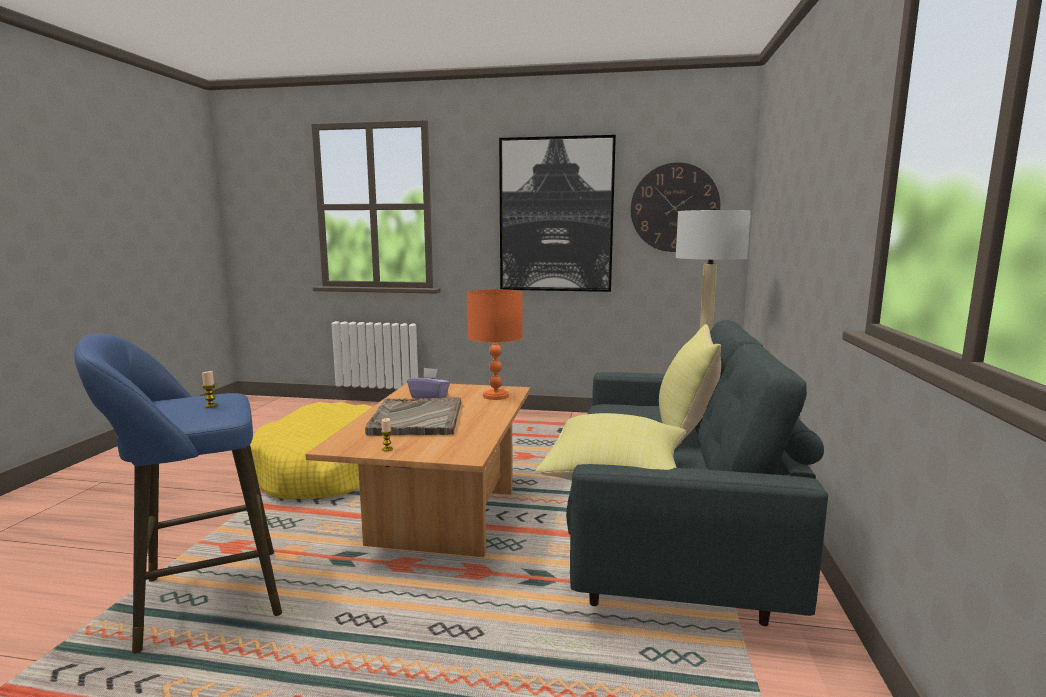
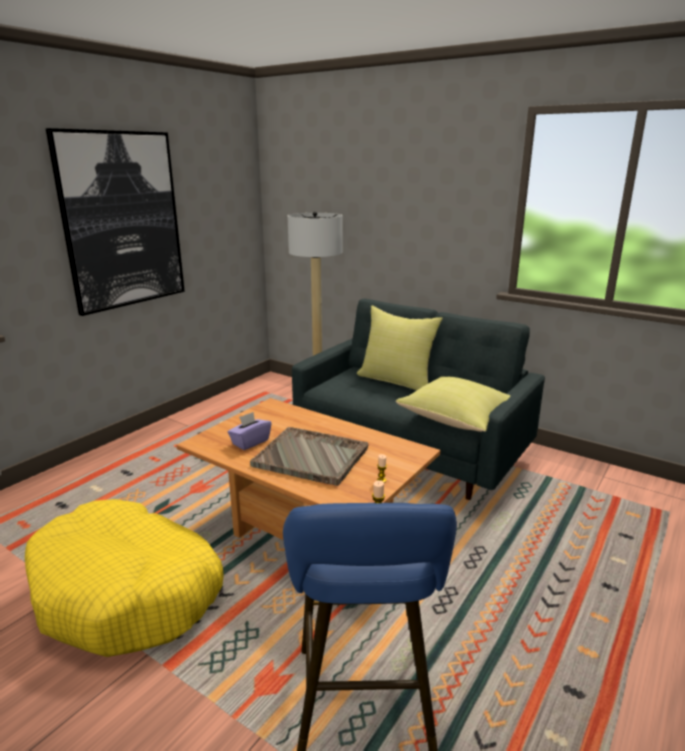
camera: 65 degrees left, 10 degrees up
orange table lamp [467,289,523,400] -> none
wall clock [631,162,720,252] -> none

